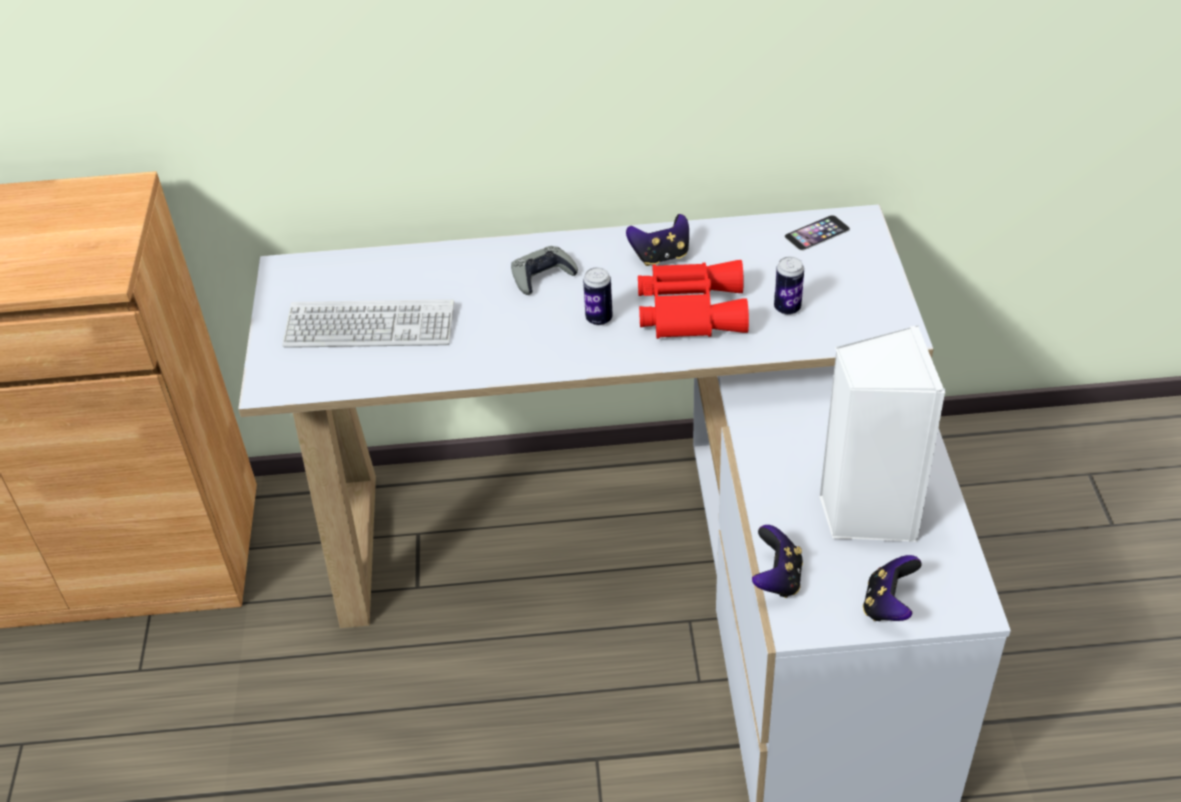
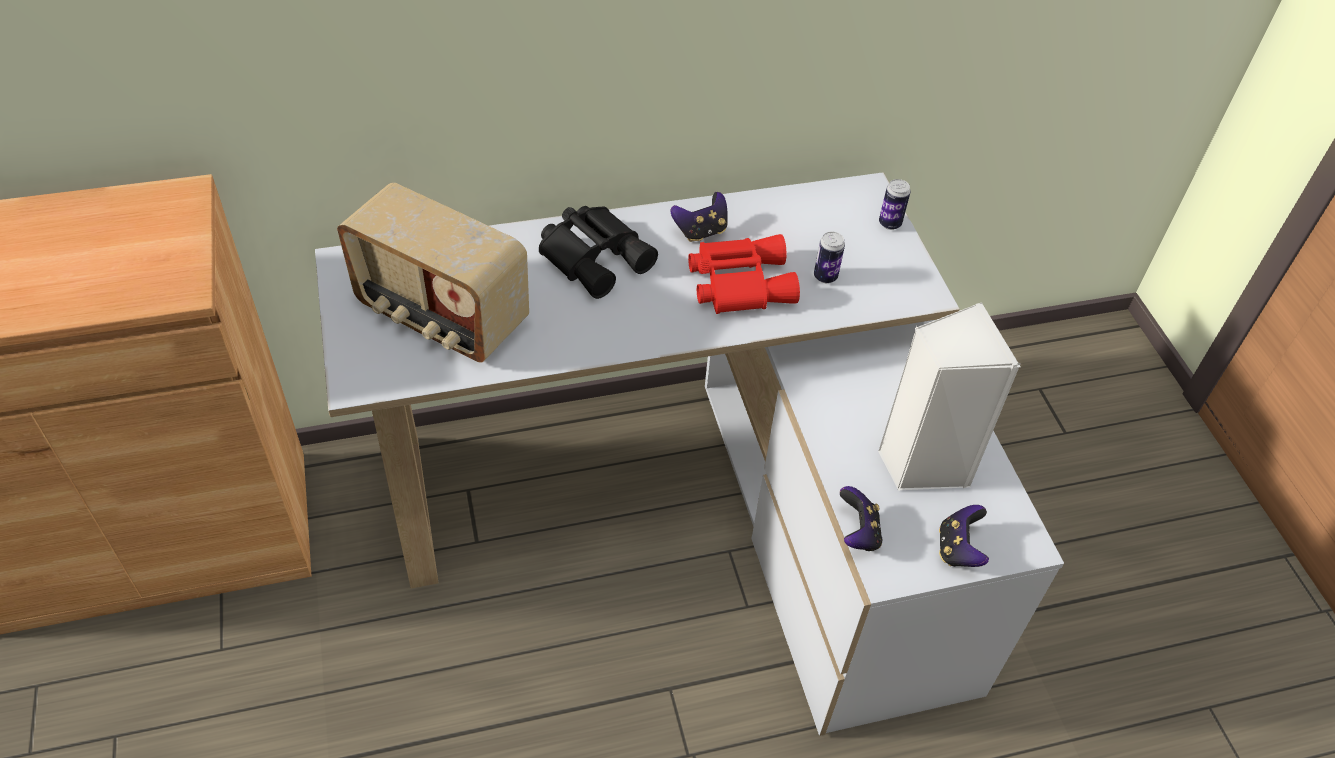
camera: 15 degrees left, 5 degrees up
keyboard [282,299,454,348] -> radio [337,182,529,363]
grey game controller [511,246,578,295] -> black binoculars [539,206,658,299]
can [583,267,613,326] -> can moved to [879,179,911,230]
phone [784,215,850,251] -> none

